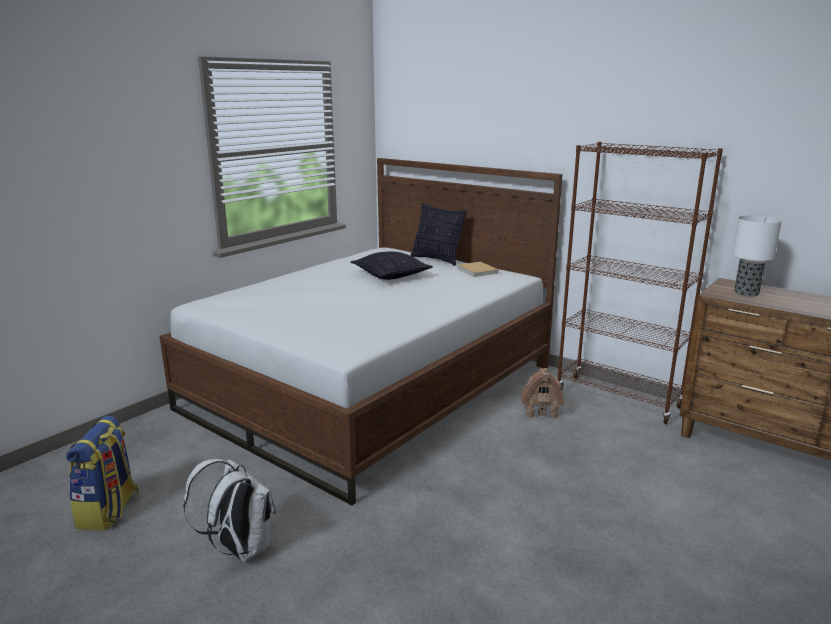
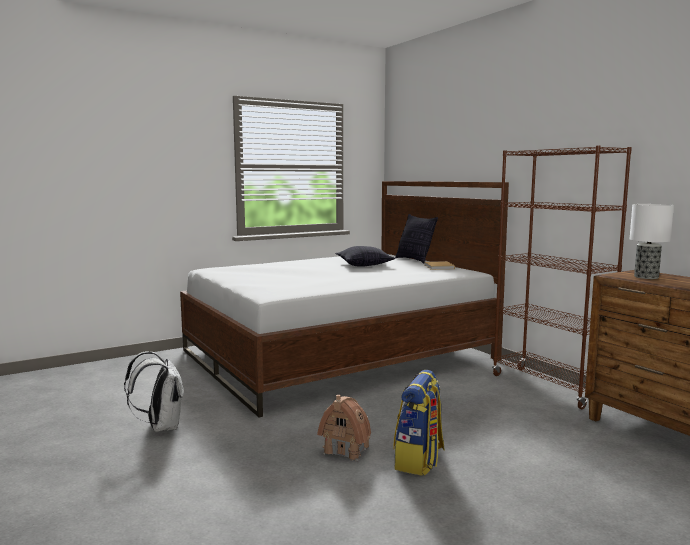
camera: 20 degrees right, 10 degrees down
backpack [66,416,139,530] -> backpack moved to [393,370,445,476]
toy house [521,368,564,420] -> toy house moved to [317,395,371,461]

